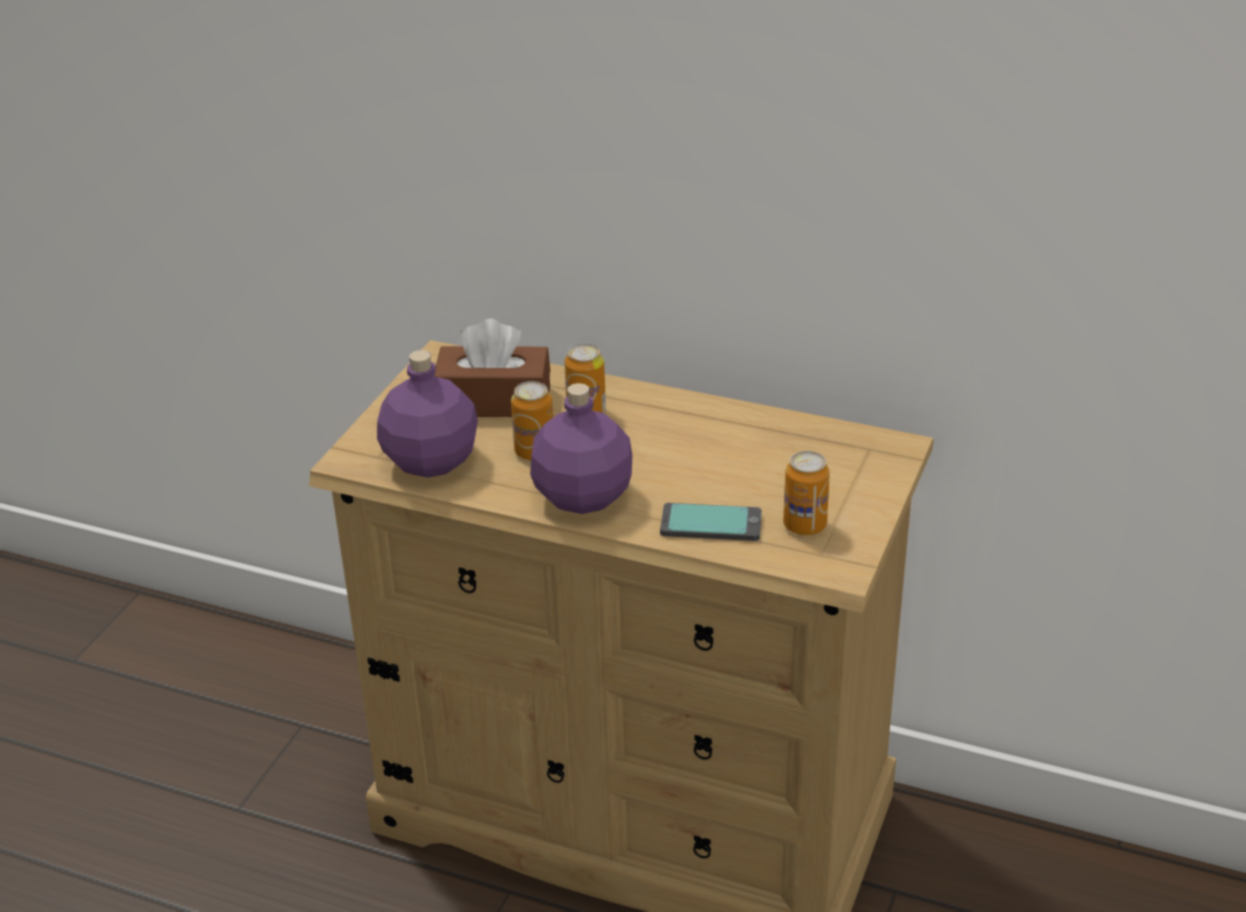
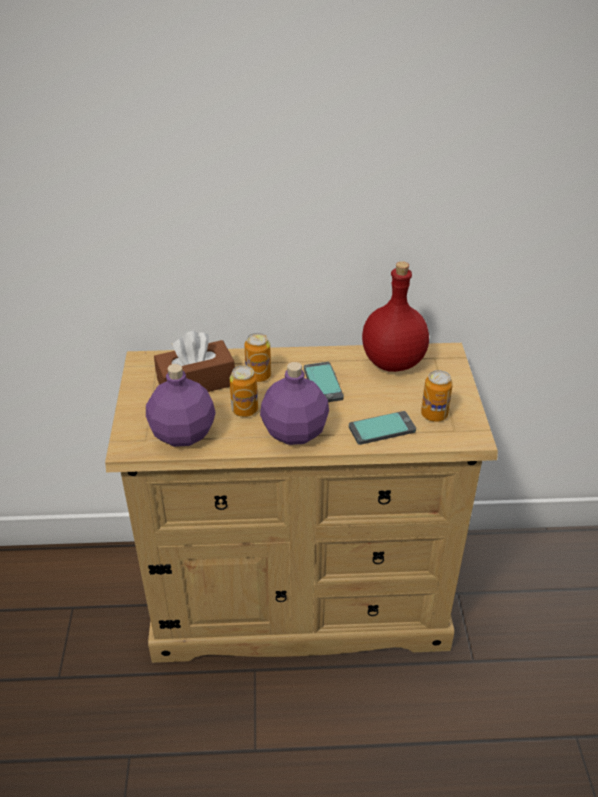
camera: 25 degrees left, 5 degrees up
none -> phone [304,362,344,402]
none -> red bottle [362,261,429,372]

